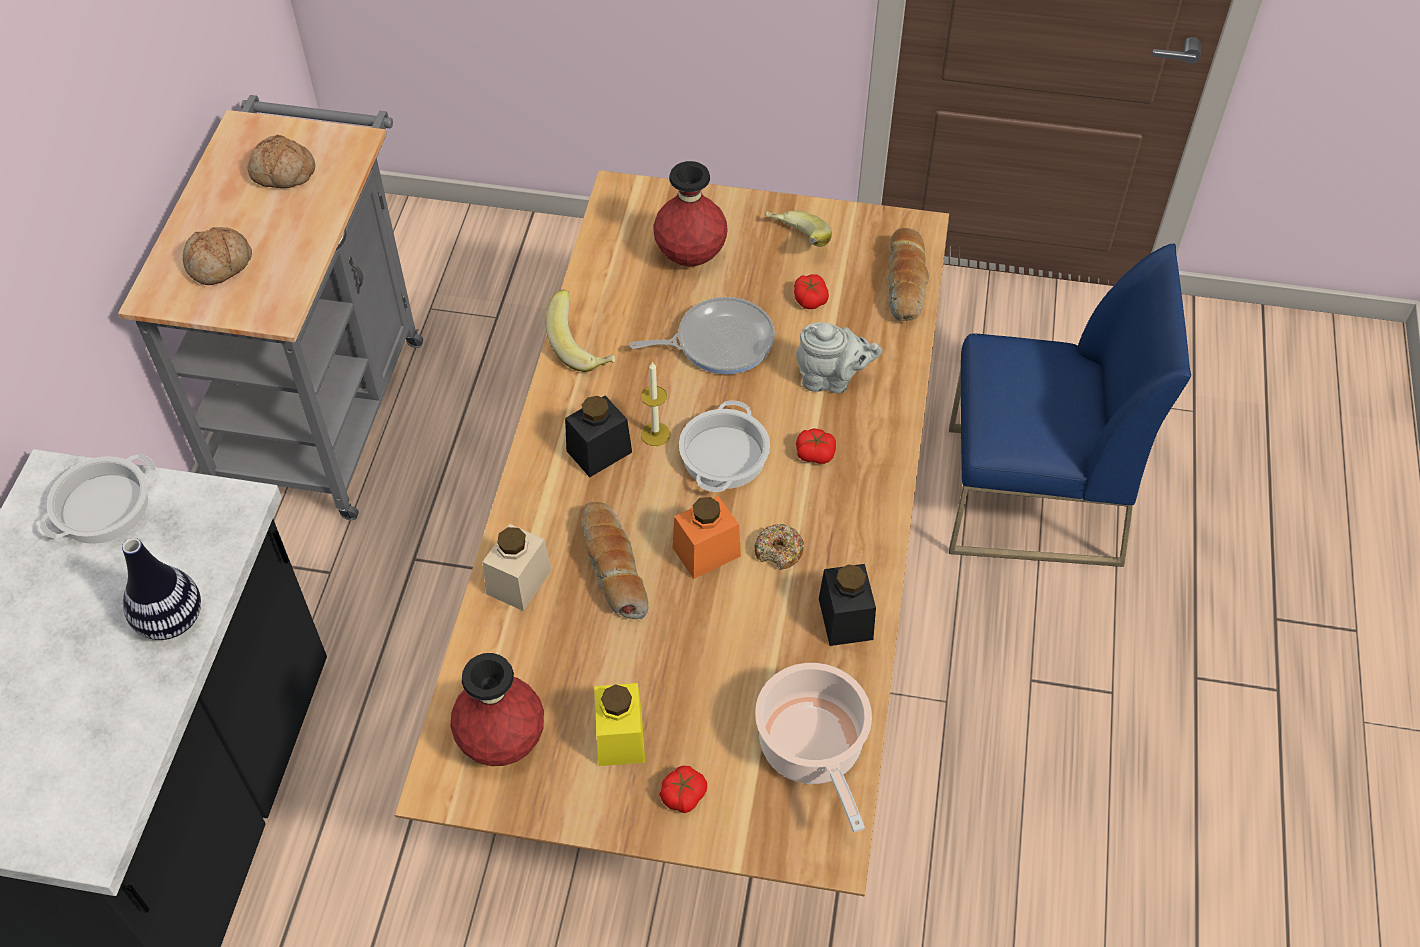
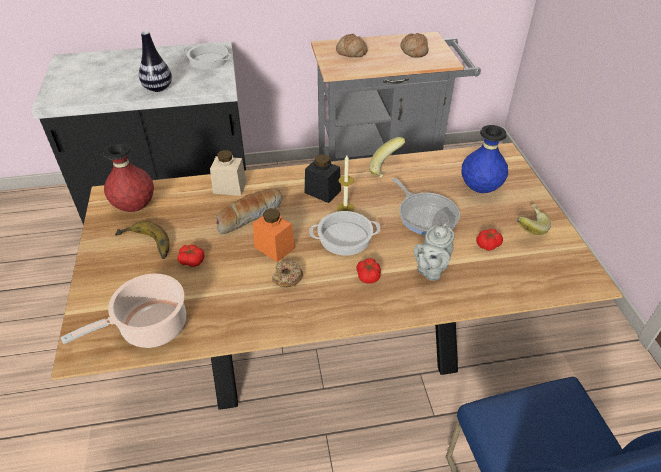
camera: 70 degrees right, 10 degrees down
yellow jar [594,683,645,766] -> banana [115,221,170,259]
red vase [653,161,728,266] -> blue vase [461,125,508,193]
tomato [659,766,707,813] -> tomato moved to [177,245,204,267]
grey teapot [796,322,882,393] -> grey teapot turned 45 degrees clockwise [414,223,455,281]
black jar [819,564,876,646] -> none
bread [888,228,929,321] -> none

